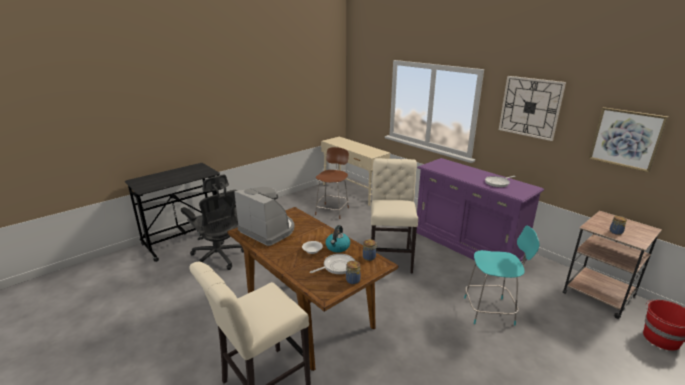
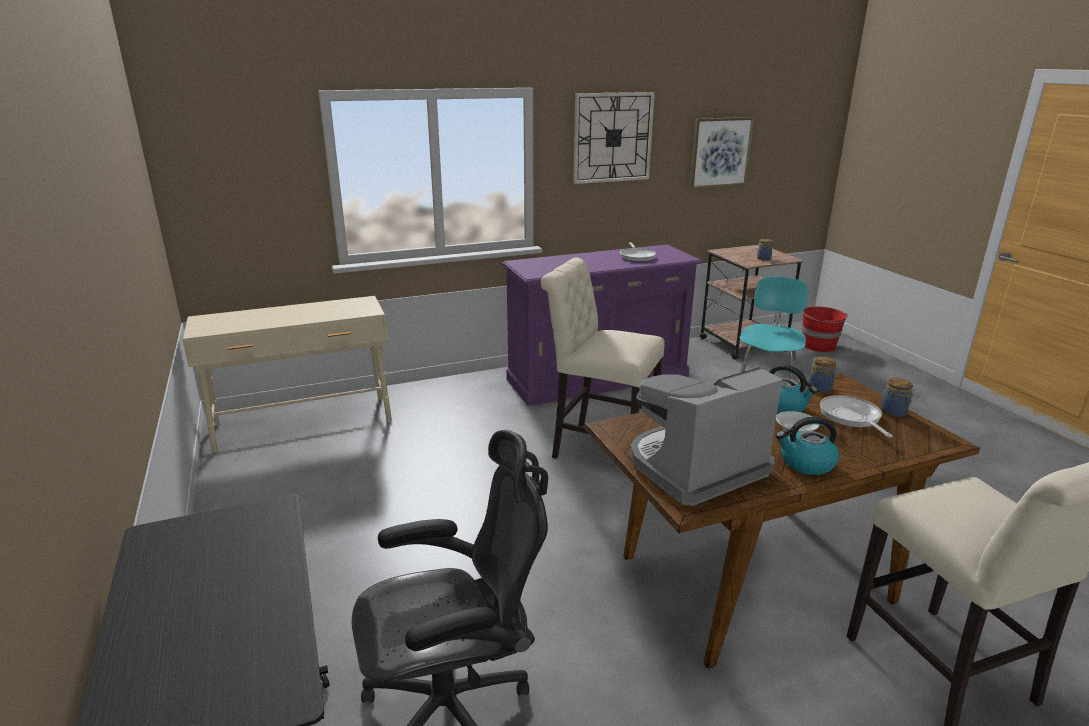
camera: 70 degrees left, 0 degrees up
brown chair [315,147,349,219] -> none
none -> kettle [776,416,839,475]

